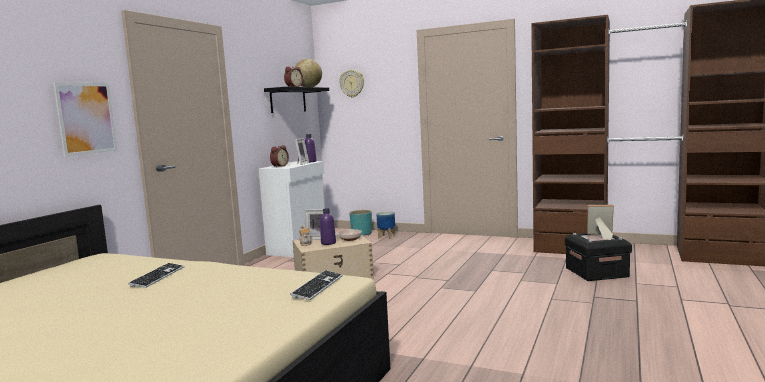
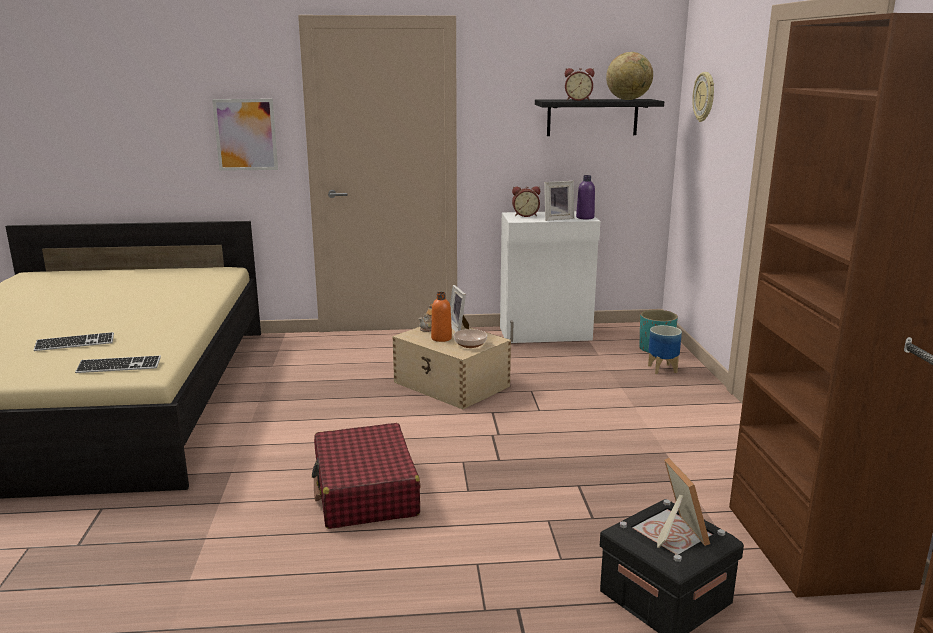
camera: 60 degrees right, 10 degrees up
keyboard [128,263,185,288] -> keyboard moved to [34,332,114,351]
purple bottle [320,208,336,245] -> orange bottle [431,292,452,342]
none -> red suitcase [312,423,421,529]

